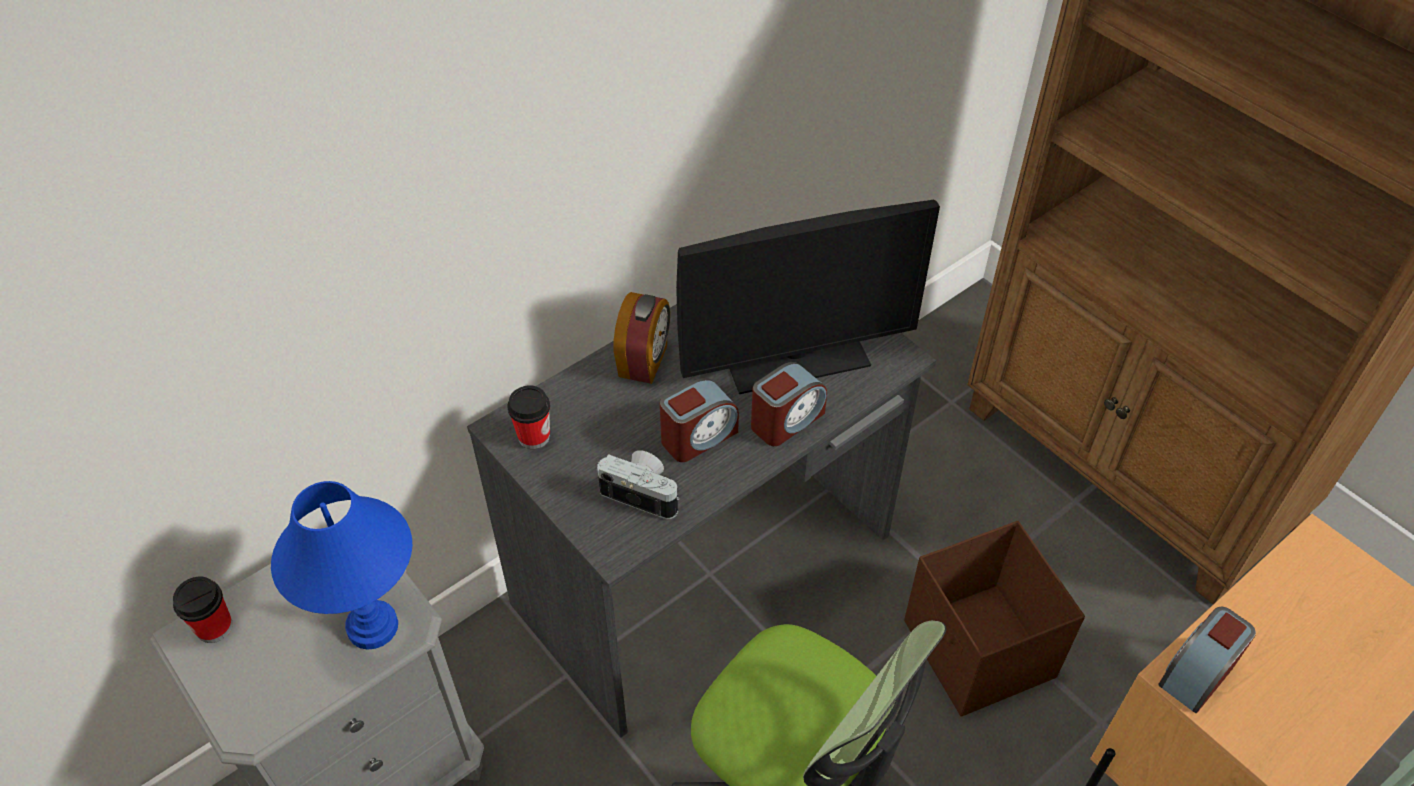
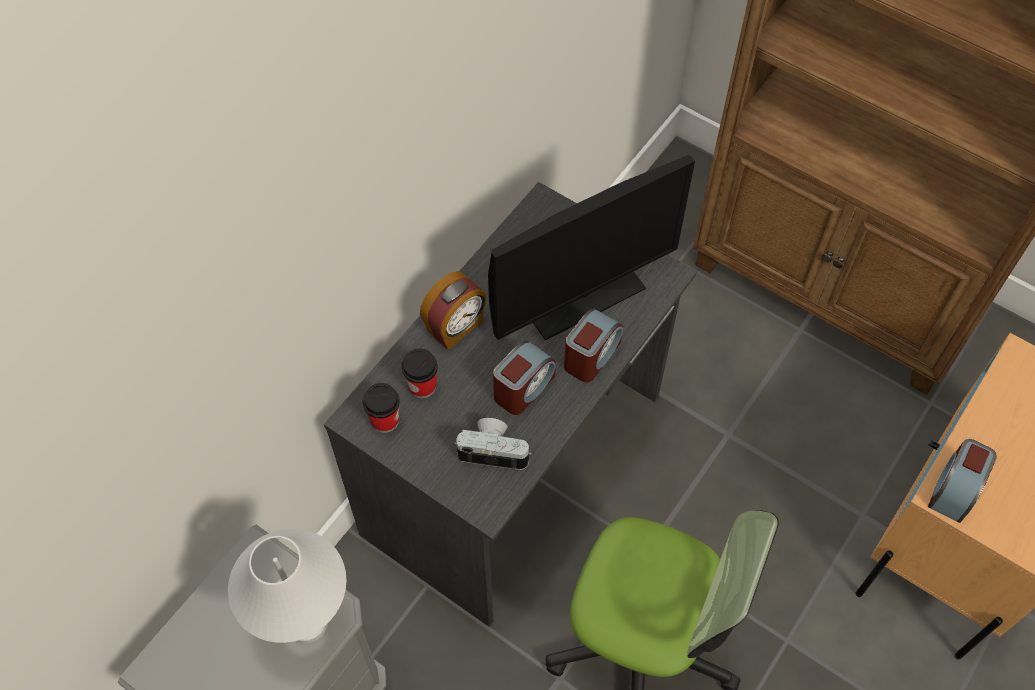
camera: 15 degrees left, 10 degrees up
cup [173,577,233,643] -> cup moved to [401,349,438,399]
blue table lamp [271,481,412,650] -> white table lamp [228,529,347,644]
alarm clock [613,292,670,384] -> alarm clock turned 45 degrees clockwise [420,271,487,350]
brown storage box [904,521,1085,717] -> none

